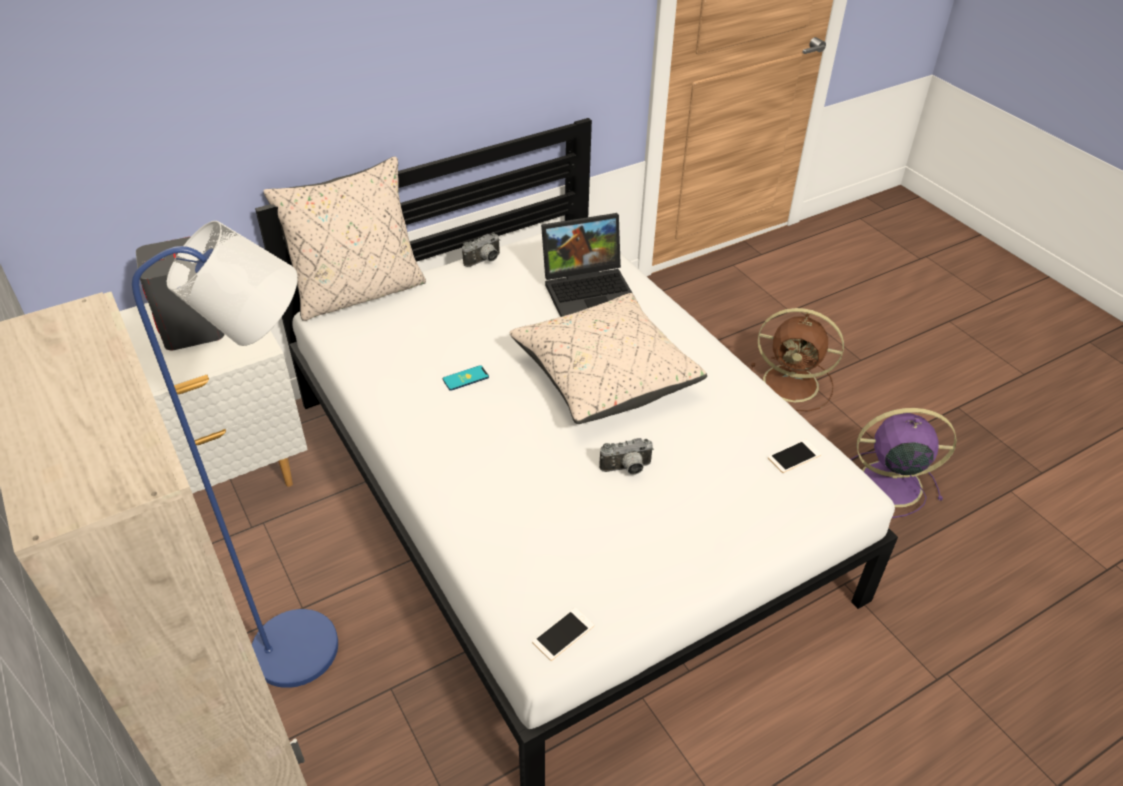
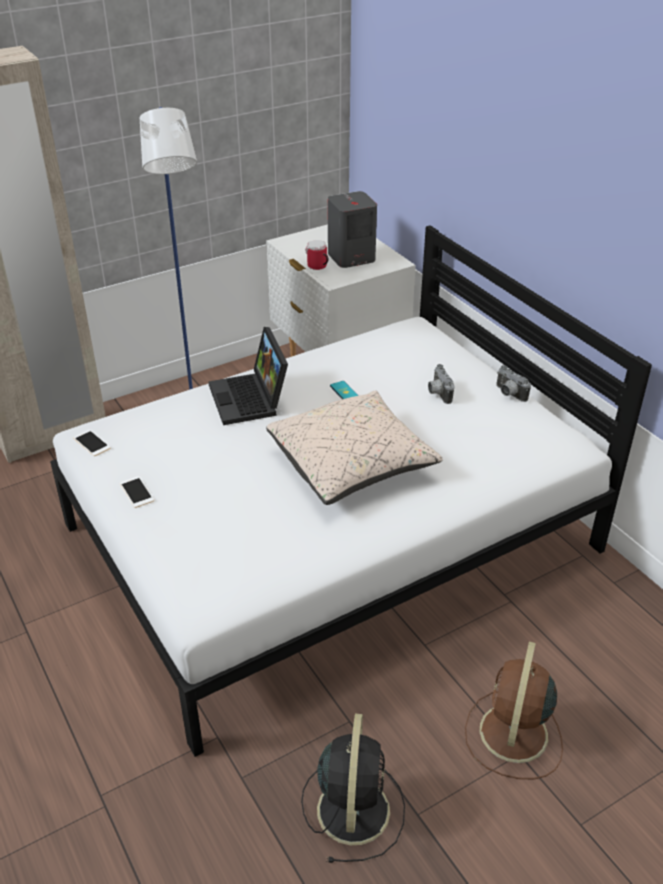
camera: 90 degrees right, 5 degrees down
beige pillow [263,157,426,321] -> none
laptop [541,213,638,317] -> laptop moved to [208,327,288,425]
camera [599,438,654,475] -> camera moved to [428,364,454,404]
phone [768,439,821,473] -> phone moved to [120,476,154,508]
purple fan [850,408,957,518] -> black fan [301,714,405,863]
none -> mug [305,240,329,270]

